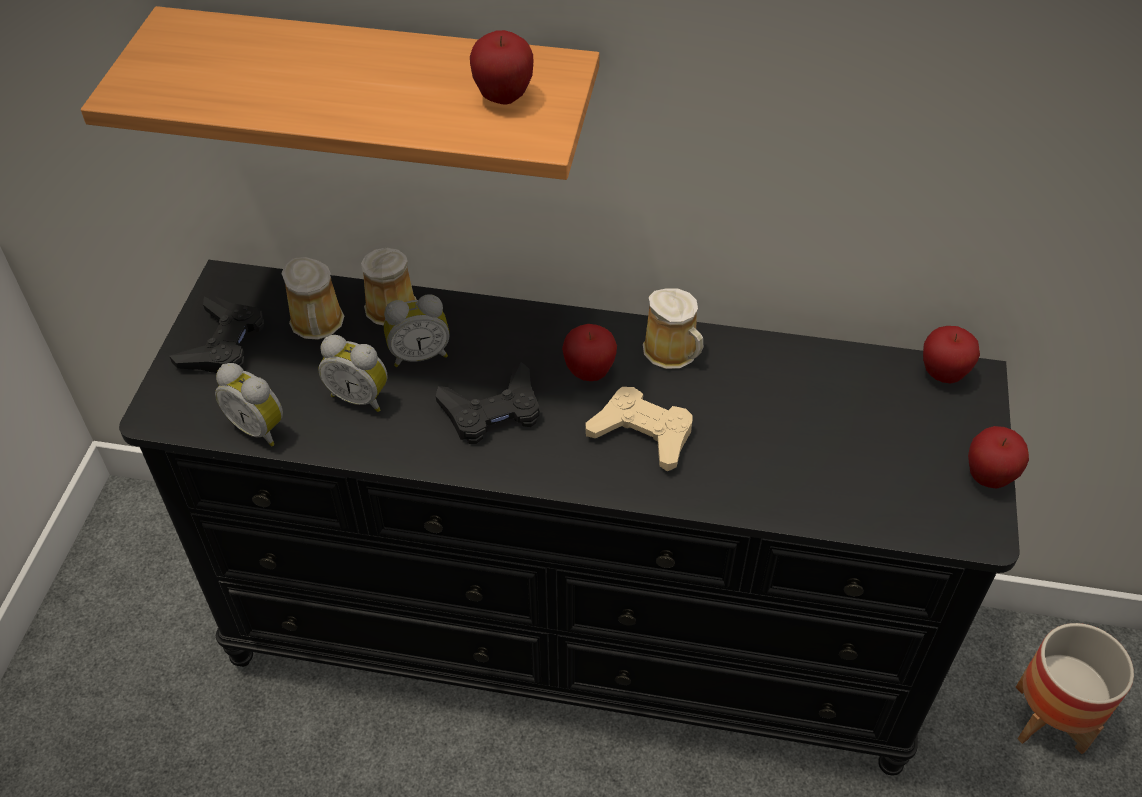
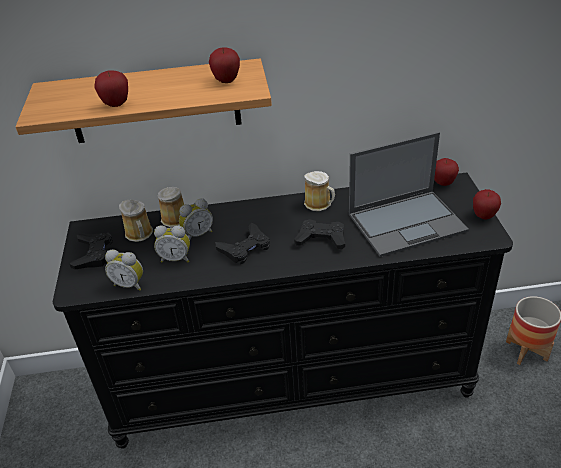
camera: 15 degrees left, 10 degrees down
apple [562,324,617,381] -> apple moved to [94,70,128,107]
beige game controller [585,387,693,471] -> black game controller [294,220,345,250]
none -> laptop [349,132,469,257]

